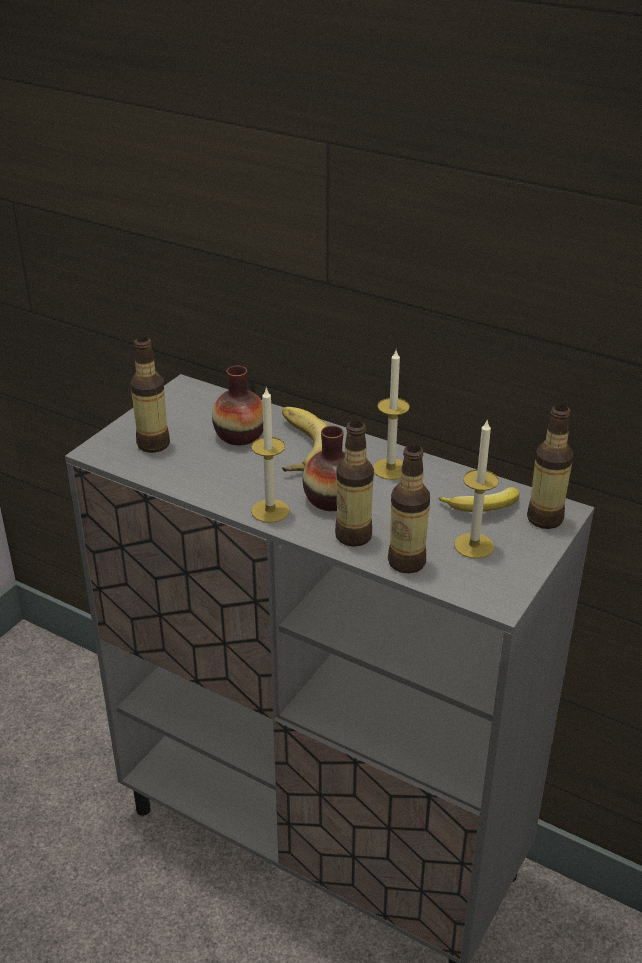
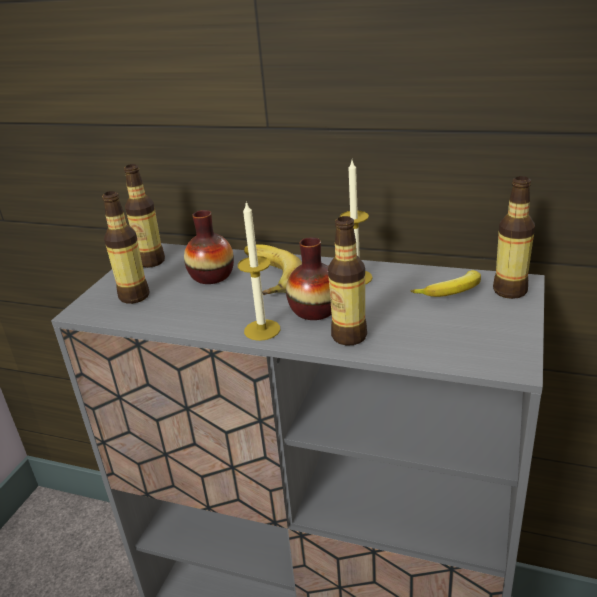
camera: 10 degrees left, 5 degrees down
bottle [388,445,430,573] -> bottle moved to [124,164,165,268]
candle [454,420,499,559] -> none

